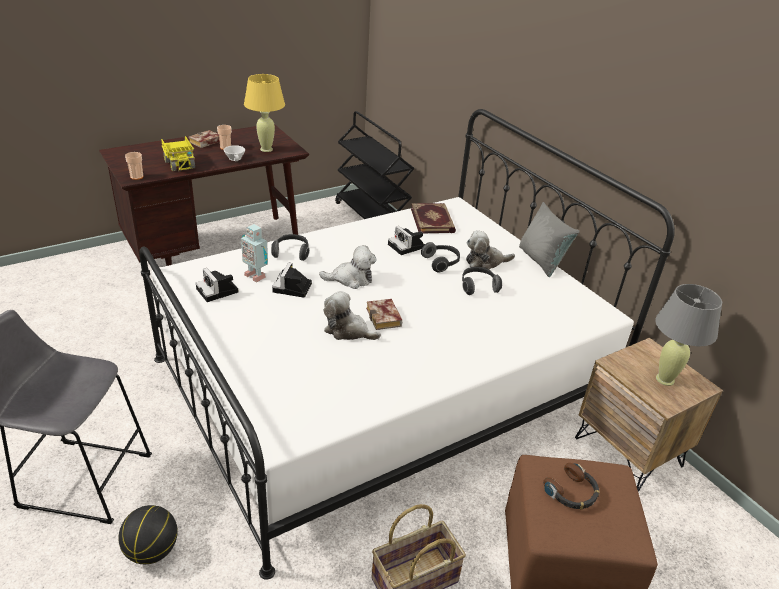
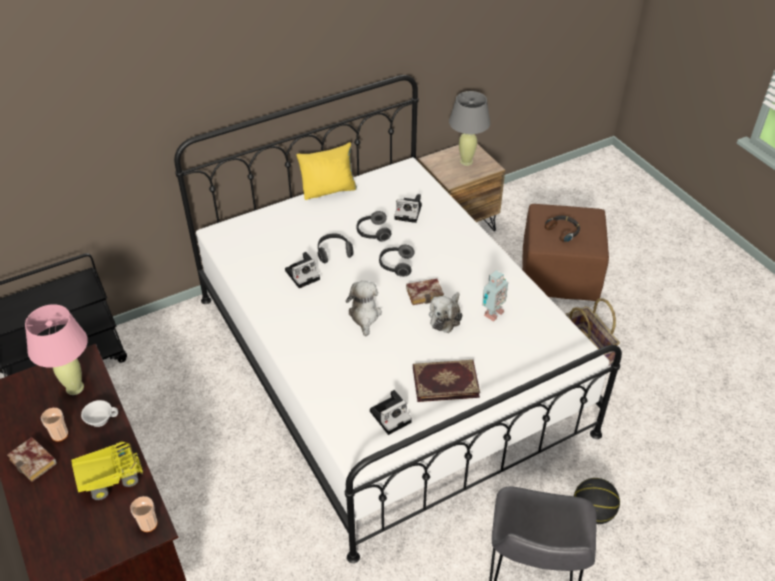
camera: 85 degrees left, 10 degrees up
toy robot [241,224,268,282] -> toy robot moved to [482,270,508,322]
yellow table lamp [244,74,285,152] -> pink table lamp [25,304,88,395]
headphones [271,234,309,261] -> headphones moved to [379,245,415,277]
camera [272,263,312,298] -> camera moved to [394,194,422,223]
book [411,203,456,233] -> book moved to [413,360,480,402]
plush toy [466,230,515,270] -> none
grey pillow [519,202,579,277] -> yellow pillow [296,142,357,200]

